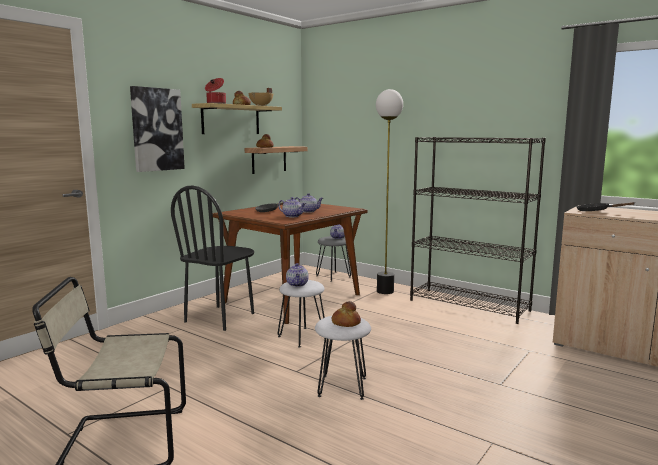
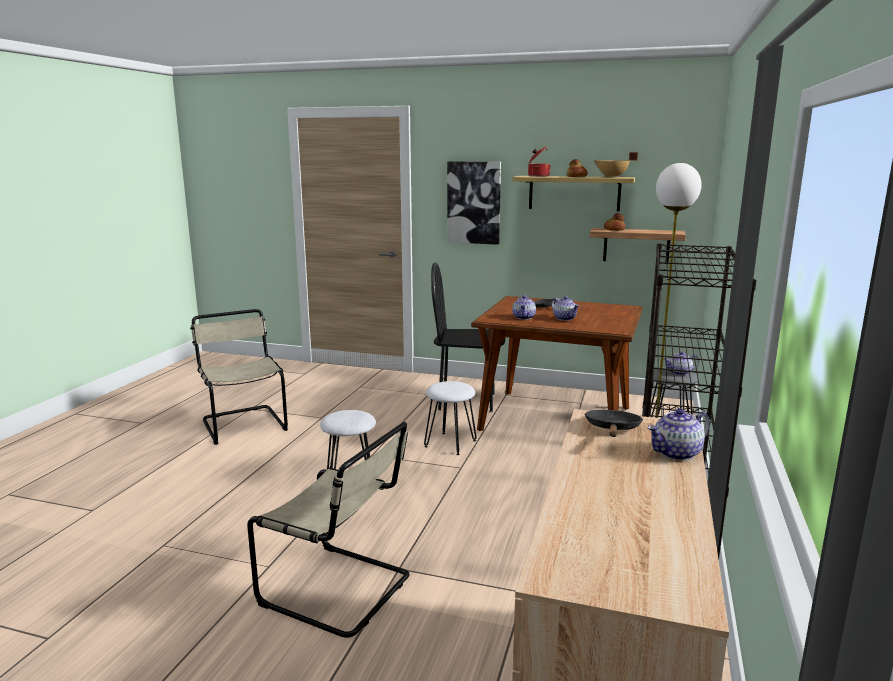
camera: 70 degrees right, 5 degrees up
teapot [286,263,309,287] -> teapot moved to [647,408,710,461]
bread [332,301,361,327] -> none
none -> beige chair [247,422,410,638]

